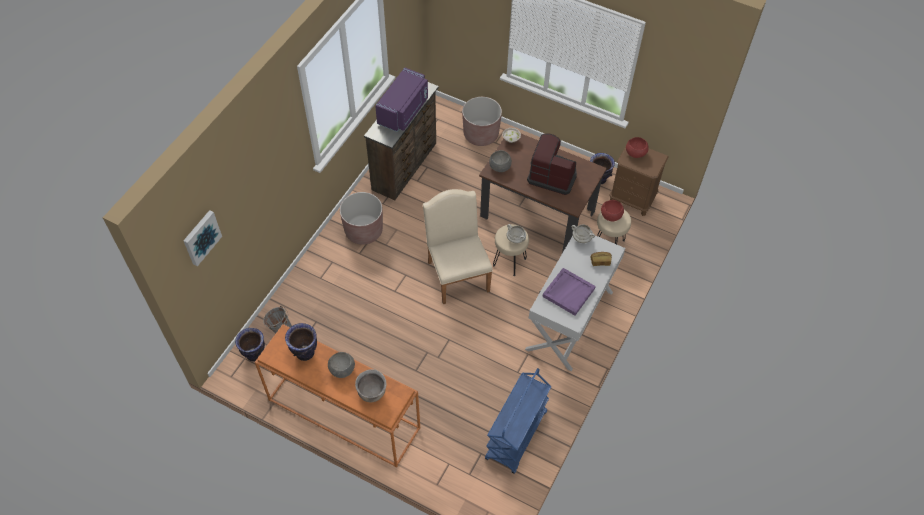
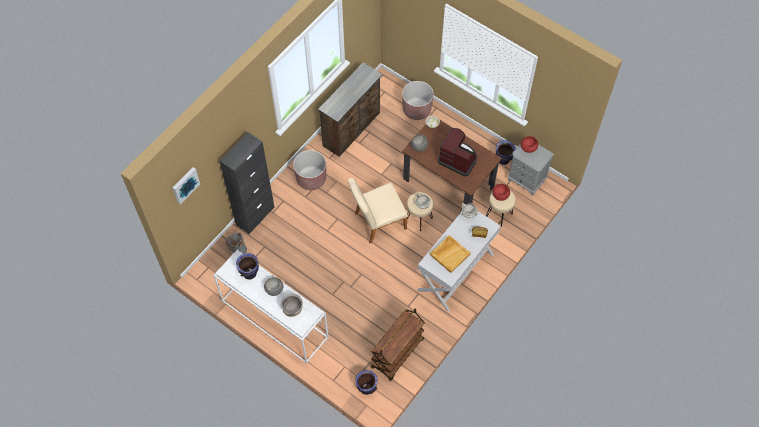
camera: 10 degrees right, 5 degrees up
vase [235,328,265,361] -> vase moved to [355,370,378,395]
orange console table [255,324,420,468] -> white console table [213,250,329,364]
purple microwave [375,67,428,132] -> none
beige chair [423,189,493,304] -> beige chair turned 105 degrees counterclockwise [348,178,408,243]
blue cart [485,368,551,474] -> brown cart [371,309,425,381]
purple tray [542,268,596,316] -> beige tray [430,235,471,273]
brown nightstand [609,147,669,216] -> grey nightstand [508,143,554,196]
none -> black cabinet [220,132,274,234]

